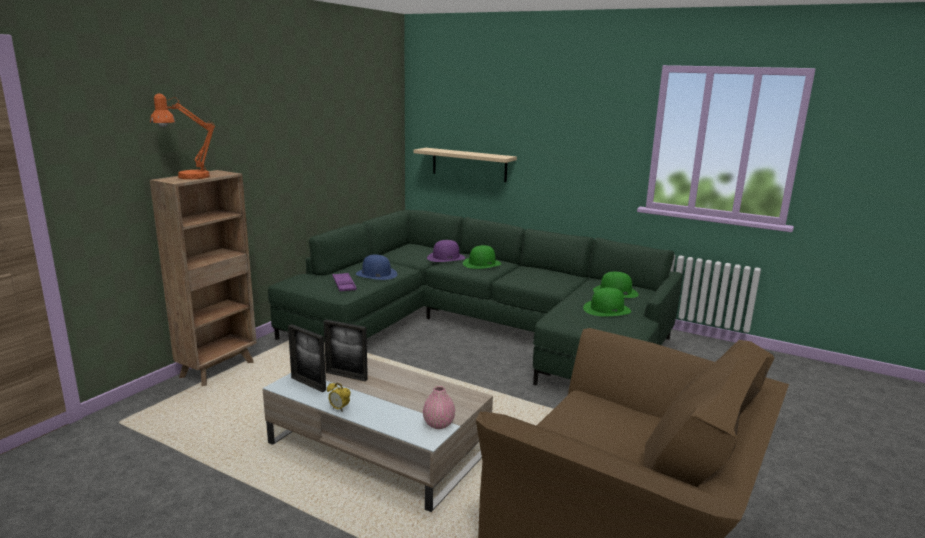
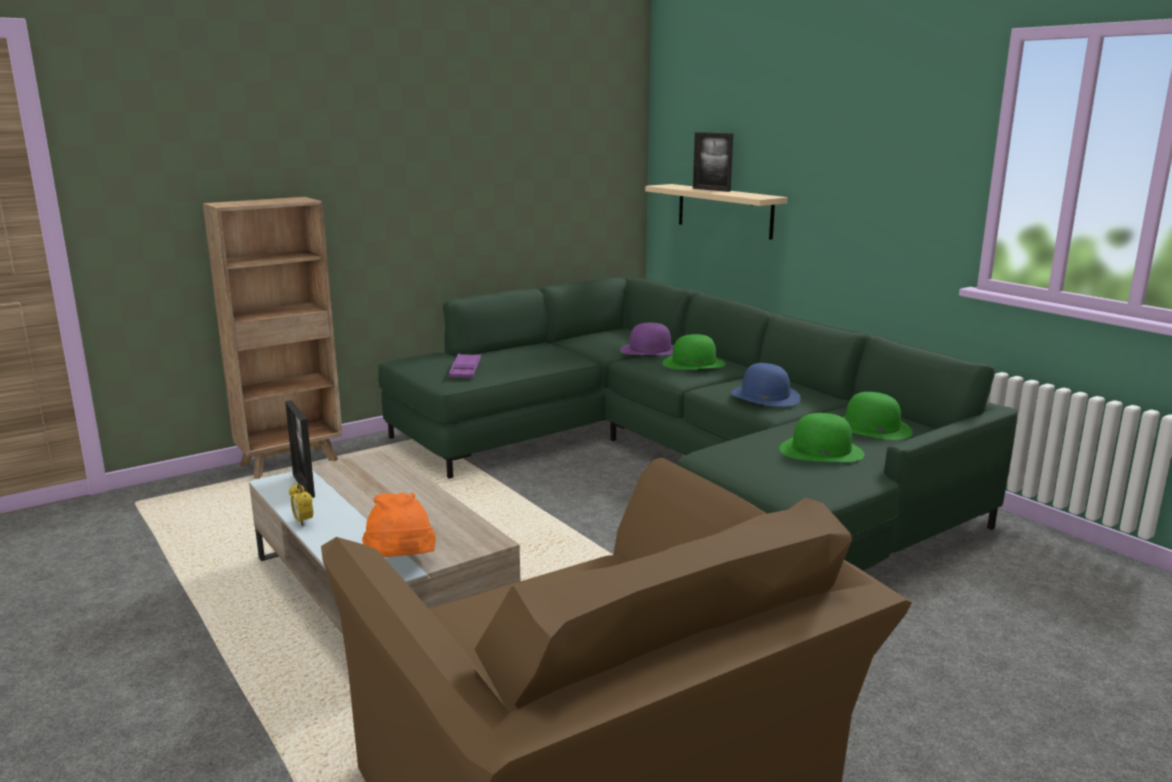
camera: 25 degrees right, 0 degrees up
orange table lamp [150,94,215,179] -> none
picture frame [323,320,368,381] -> picture frame moved to [693,132,733,192]
blue hat [356,255,398,280] -> blue hat moved to [731,363,801,407]
pink vase [423,386,455,429] -> orange hat [362,492,436,557]

